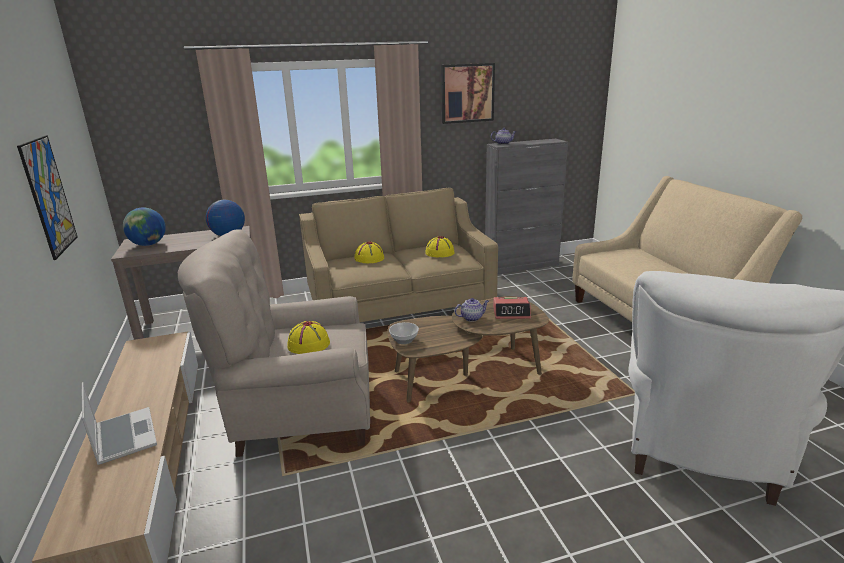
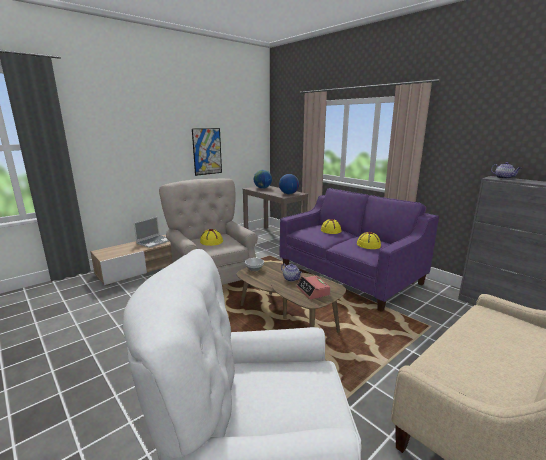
camera: 65 degrees right, 5 degrees down
beige sofa [299,188,498,322] -> purple sofa [279,188,439,312]
picture [441,63,495,124] -> none

